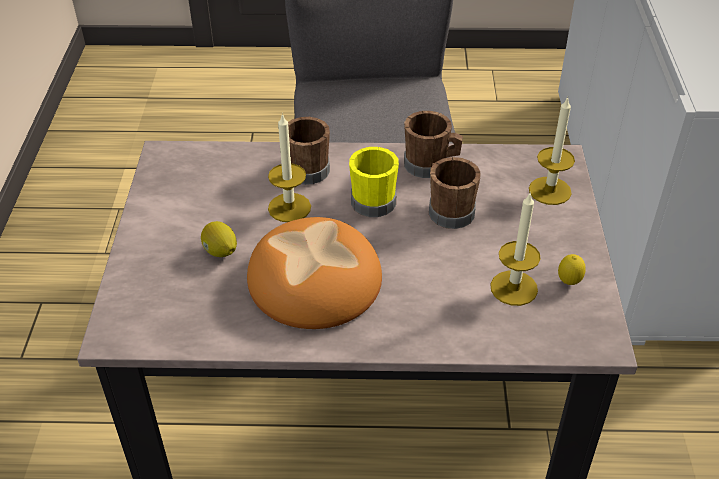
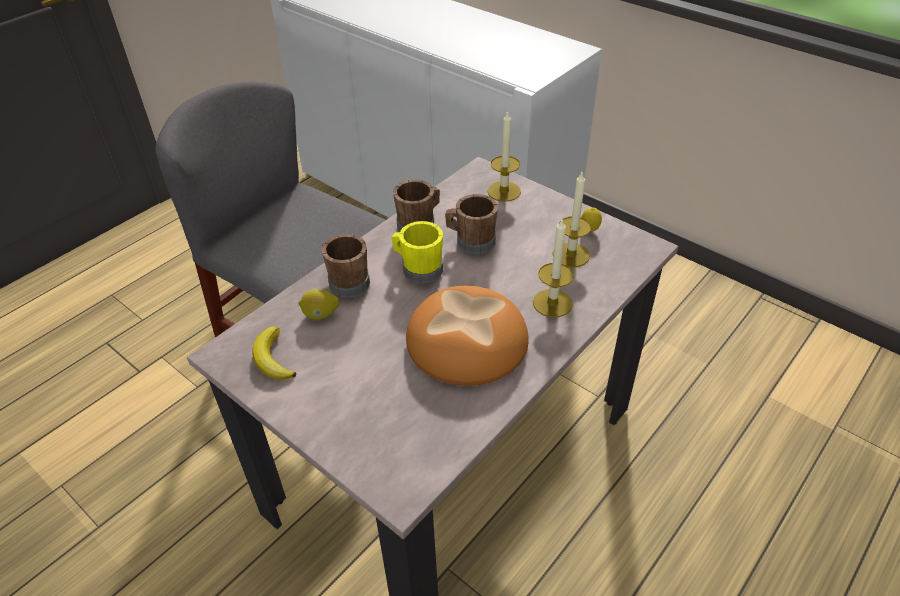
camera: 50 degrees left, 0 degrees up
lemon [201,221,237,257] -> lemon moved to [298,289,339,319]
candle [268,113,311,222] -> candle moved to [533,219,574,317]
none -> banana [252,326,296,380]

